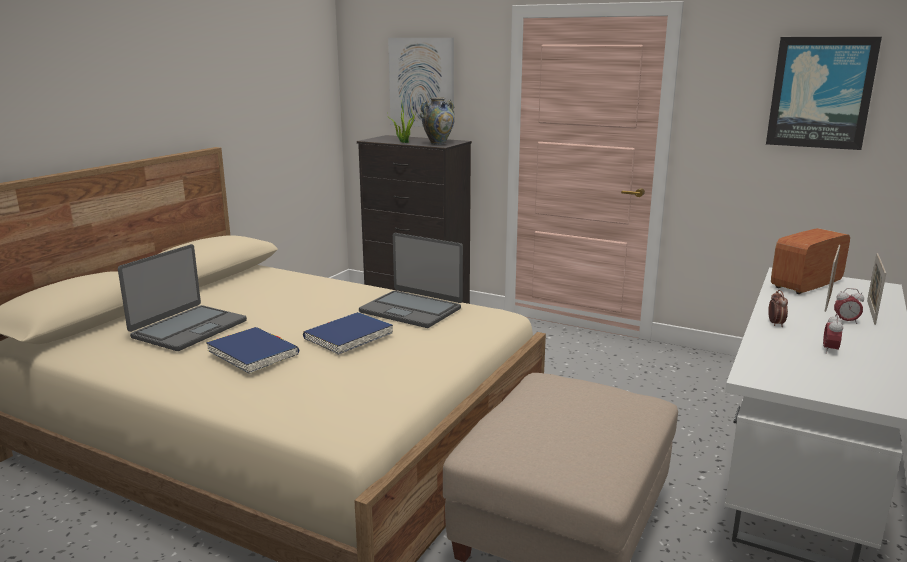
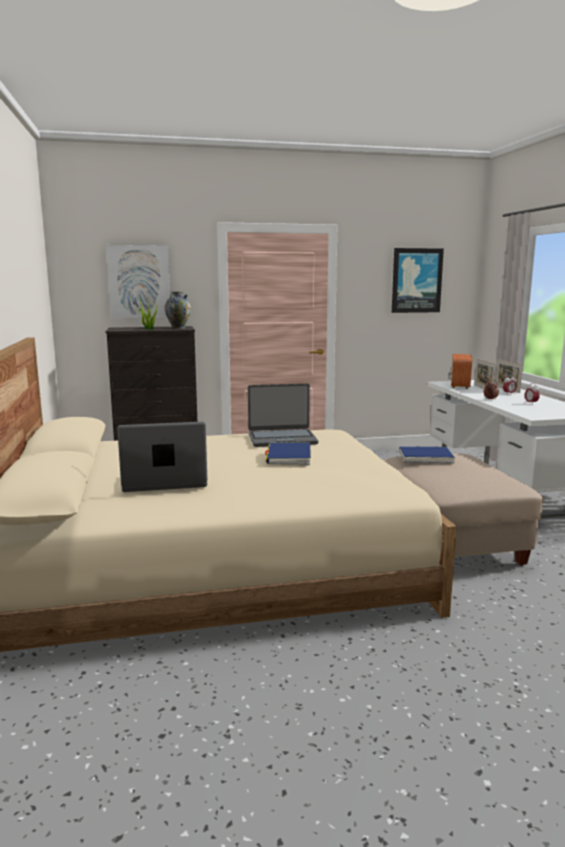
camera: 40 degrees left, 5 degrees down
laptop [118,244,247,351] -> laptop turned 90 degrees counterclockwise [117,422,207,492]
blue book [206,327,299,374] -> blue book moved to [399,446,455,464]

